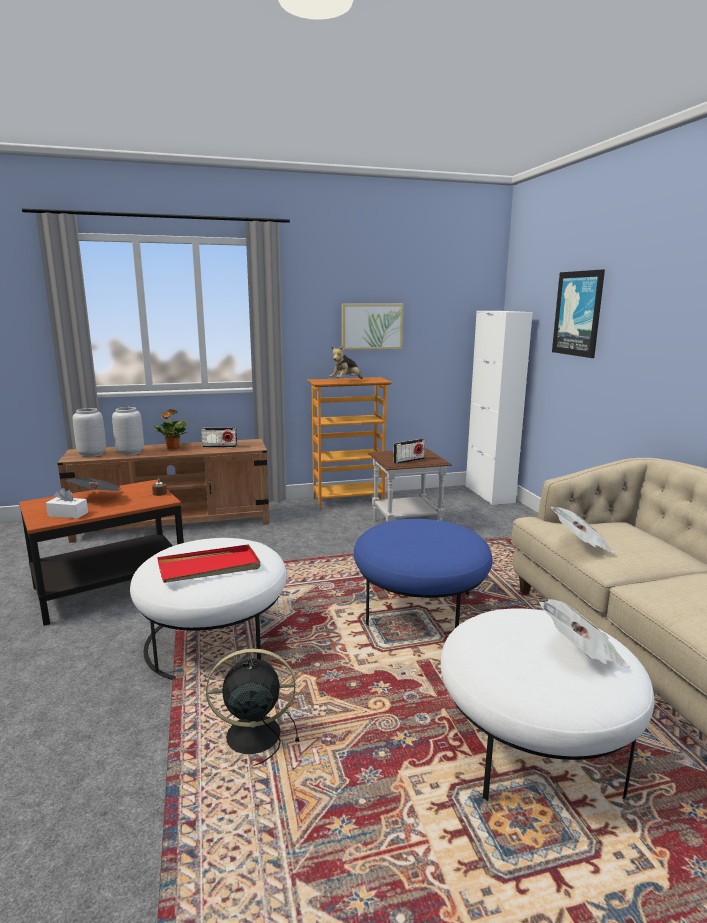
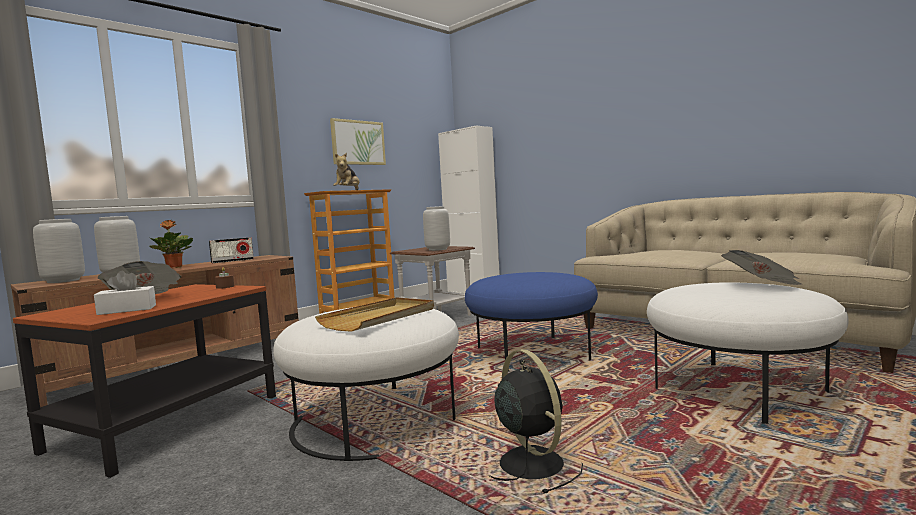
camera: 30 degrees left, 10 degrees down
red tray [157,544,260,583] -> beige tray [315,297,434,332]
black fan [206,648,299,766] -> black fan turned 105 degrees clockwise [488,349,583,494]
radio [393,439,425,464] -> grey vase [423,206,450,251]
newspaper [551,507,615,553] -> none
picture [552,269,605,358] -> none

